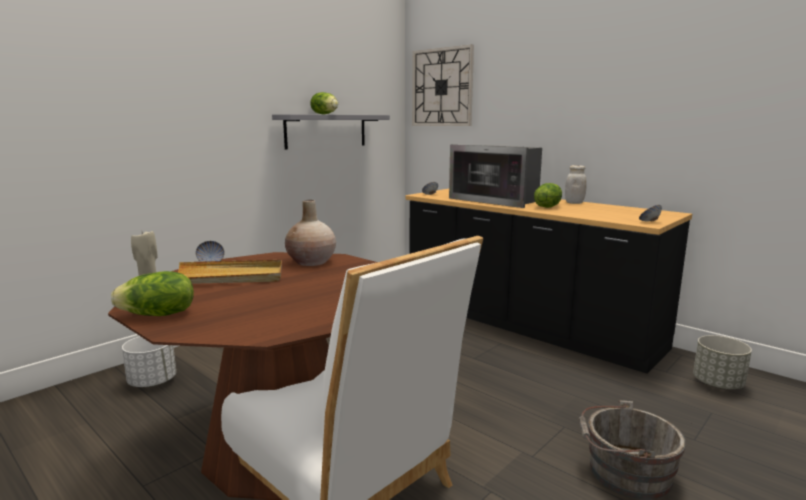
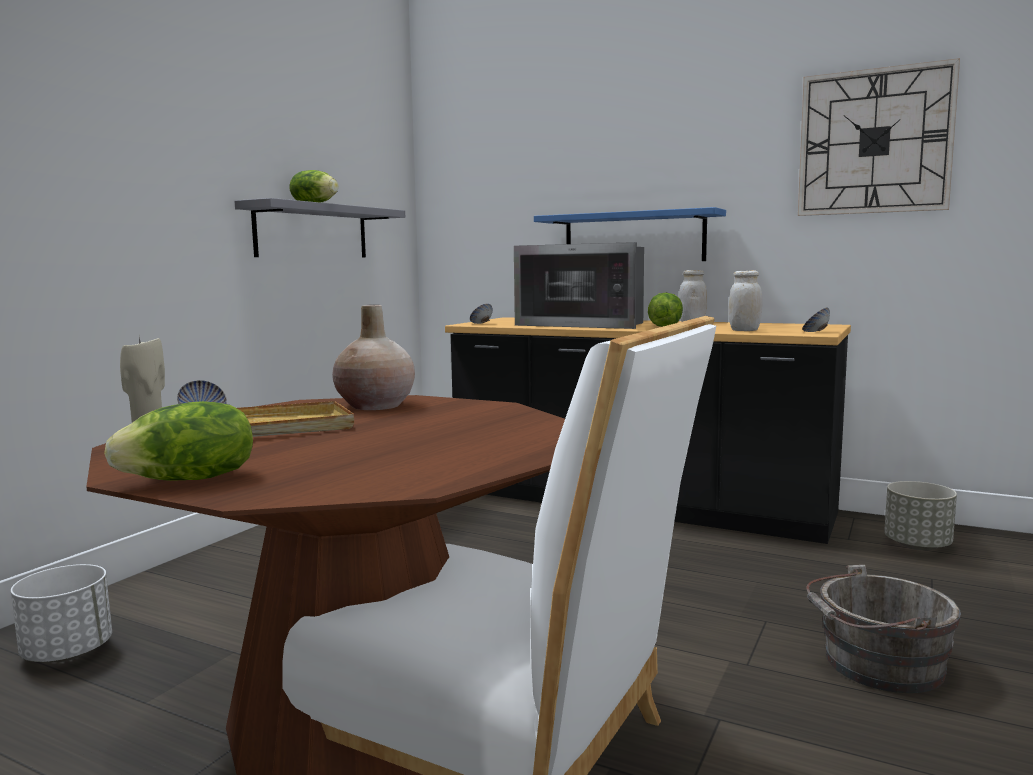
camera: 15 degrees left, 5 degrees down
wall clock [412,44,474,126] -> wall clock moved to [798,58,960,216]
none -> blue shelf [534,207,726,261]
none -> white jar [728,270,762,331]

